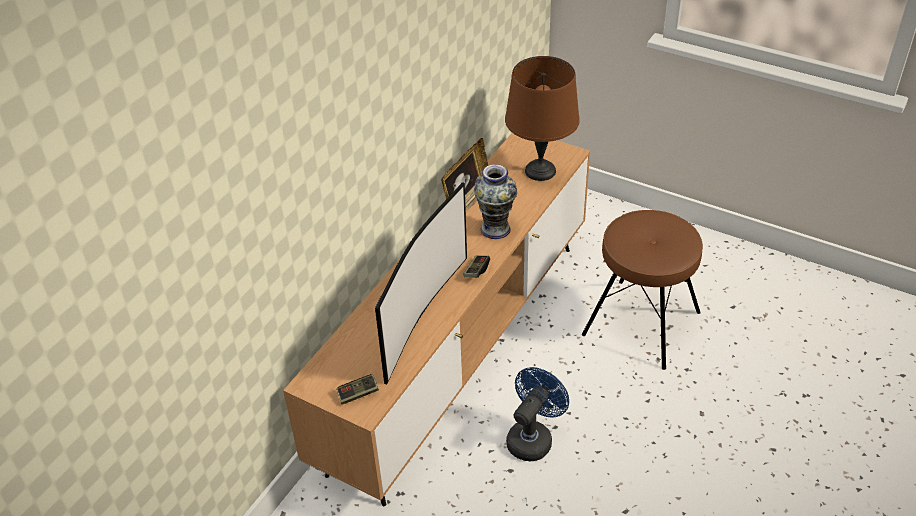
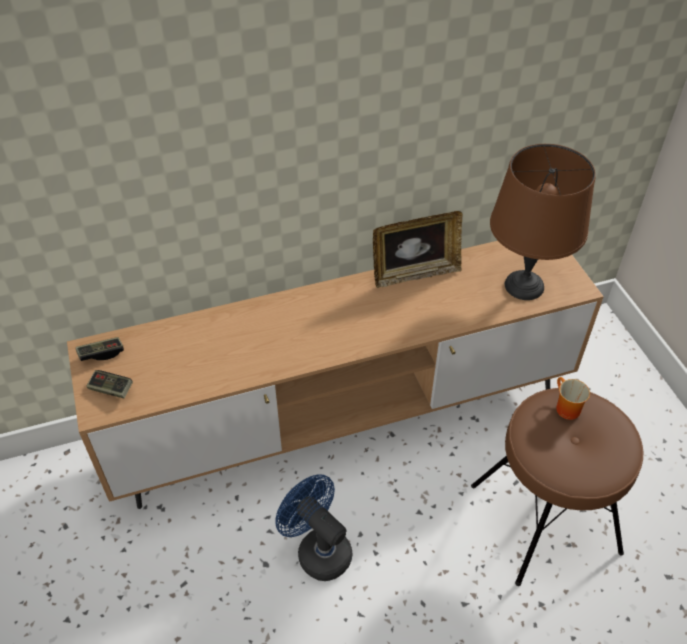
camera: 40 degrees right, 5 degrees up
television [375,182,467,385] -> none
game controller [463,255,490,278] -> game controller moved to [76,337,124,361]
vase [474,164,517,239] -> none
blue fan [506,367,569,461] -> blue fan turned 120 degrees counterclockwise [275,474,352,581]
none -> mug [556,377,590,420]

